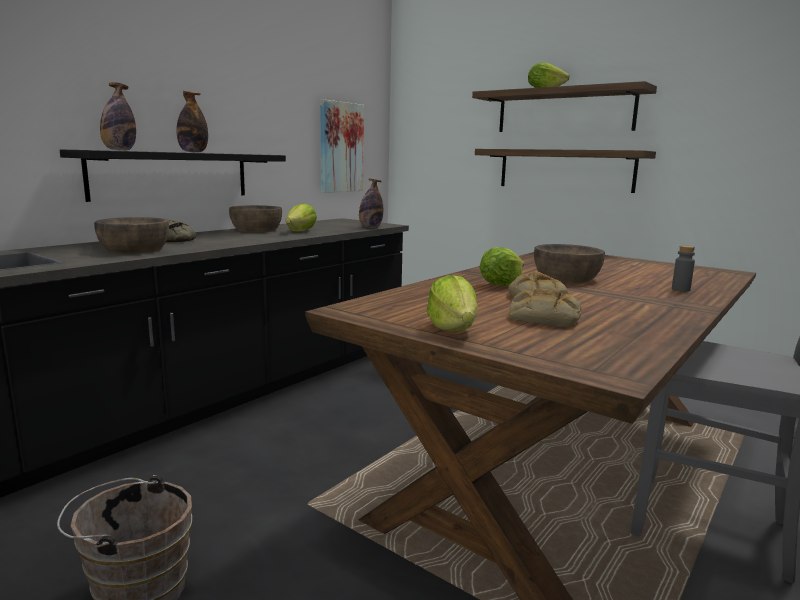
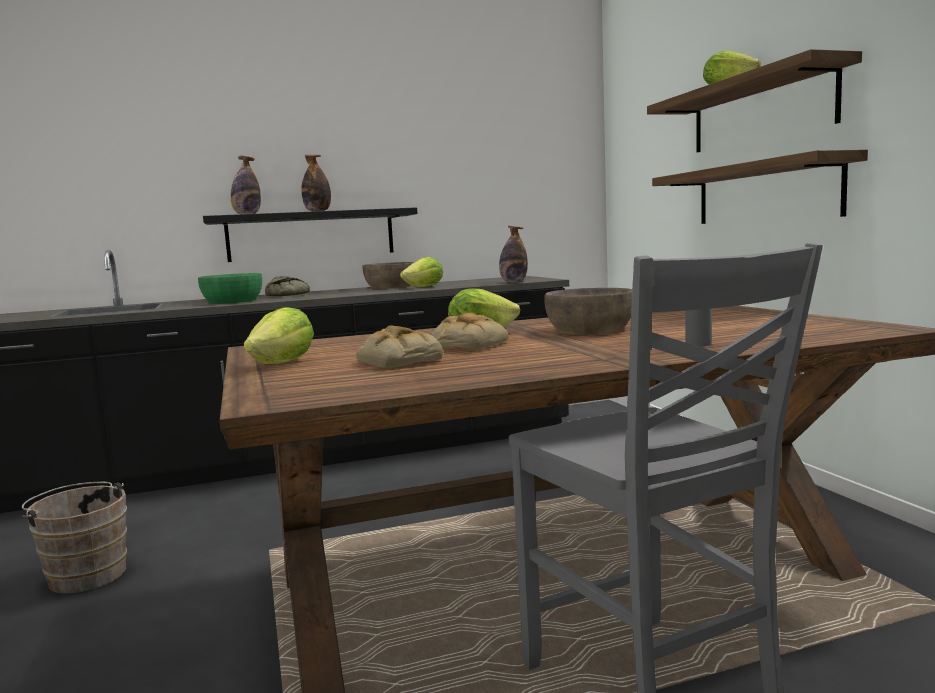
camera: 35 degrees right, 5 degrees down
brown bowl [94,217,169,254] -> green bowl [198,273,262,304]
picture [320,99,364,193] -> none

